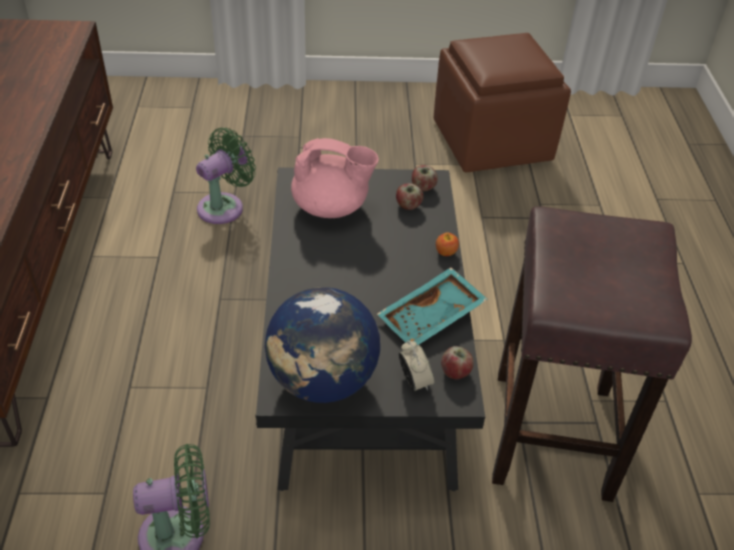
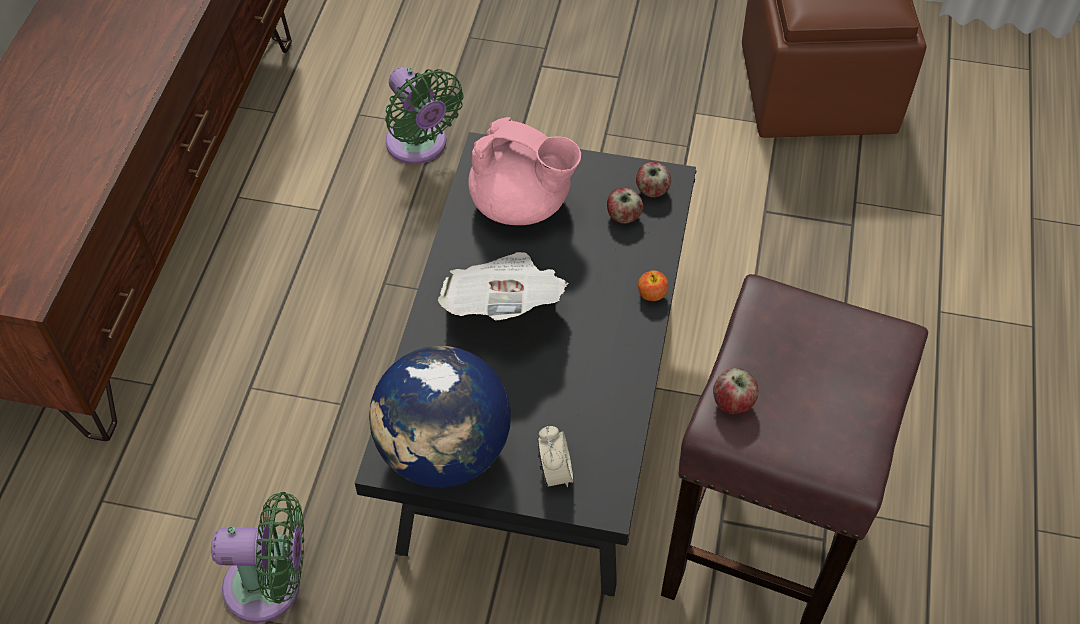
camera: 15 degrees right, 10 degrees up
green fan [196,128,256,224] -> green fan turned 90 degrees clockwise [385,67,464,164]
turquoise tray [377,267,488,345] -> none
apple [441,346,474,379] -> apple moved to [713,368,758,414]
none -> newspaper [438,252,568,320]

